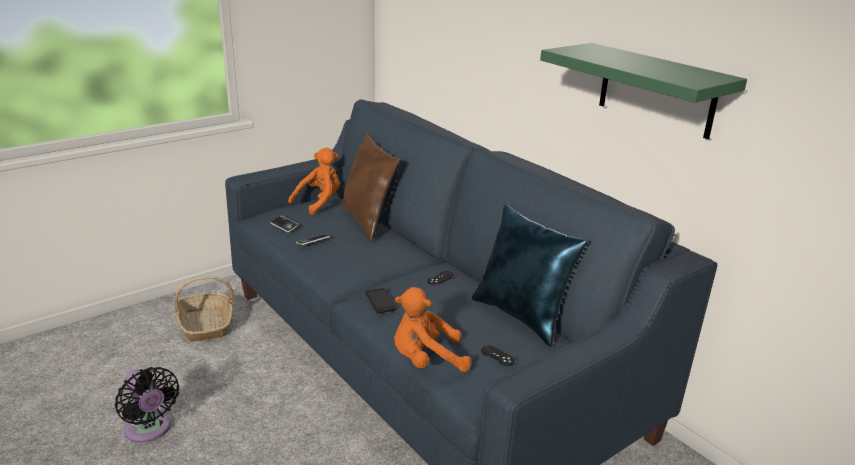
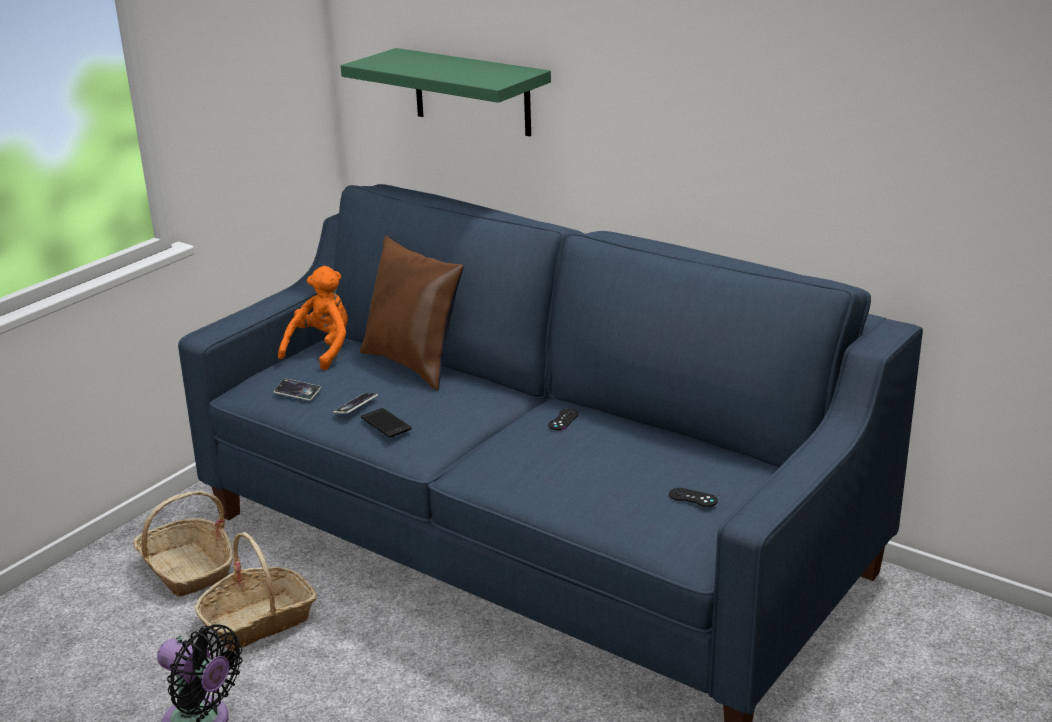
camera: 15 degrees left, 0 degrees up
phone [365,288,397,313] -> phone moved to [361,408,412,438]
orange plush toy [394,287,471,372] -> none
blue pillow [472,204,587,347] -> none
green shelf [540,43,747,139] -> green shelf moved to [341,48,551,136]
none -> basket [195,532,317,650]

